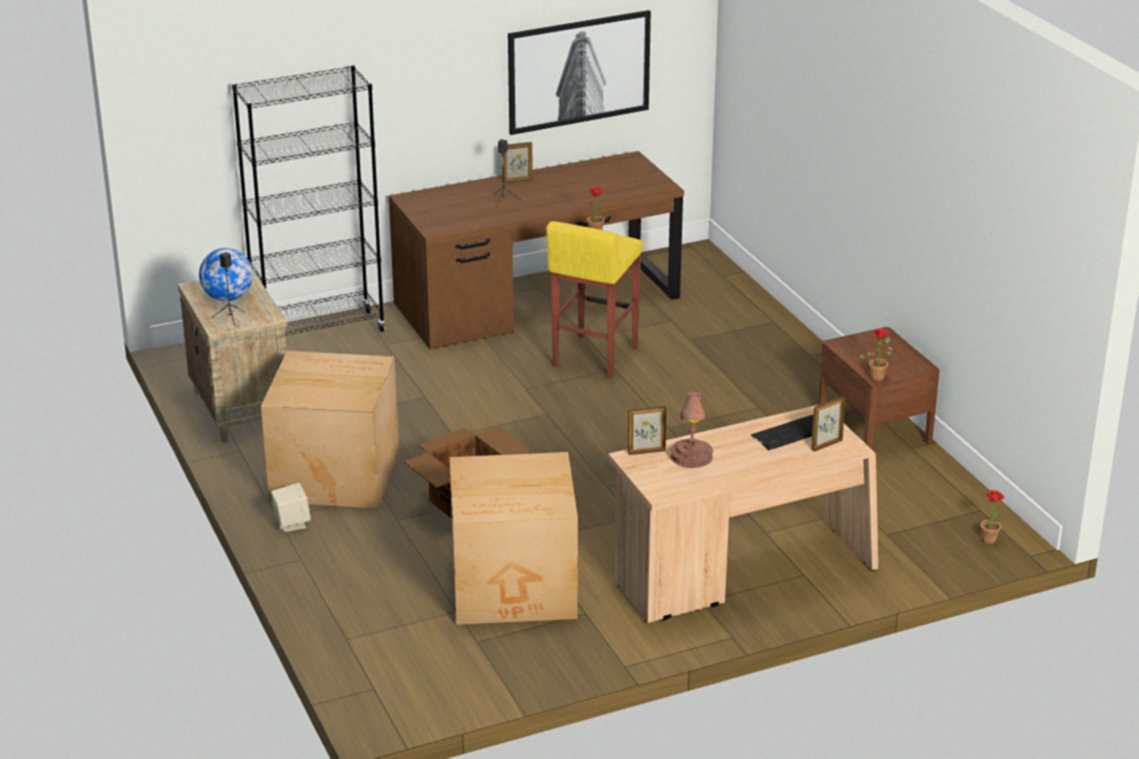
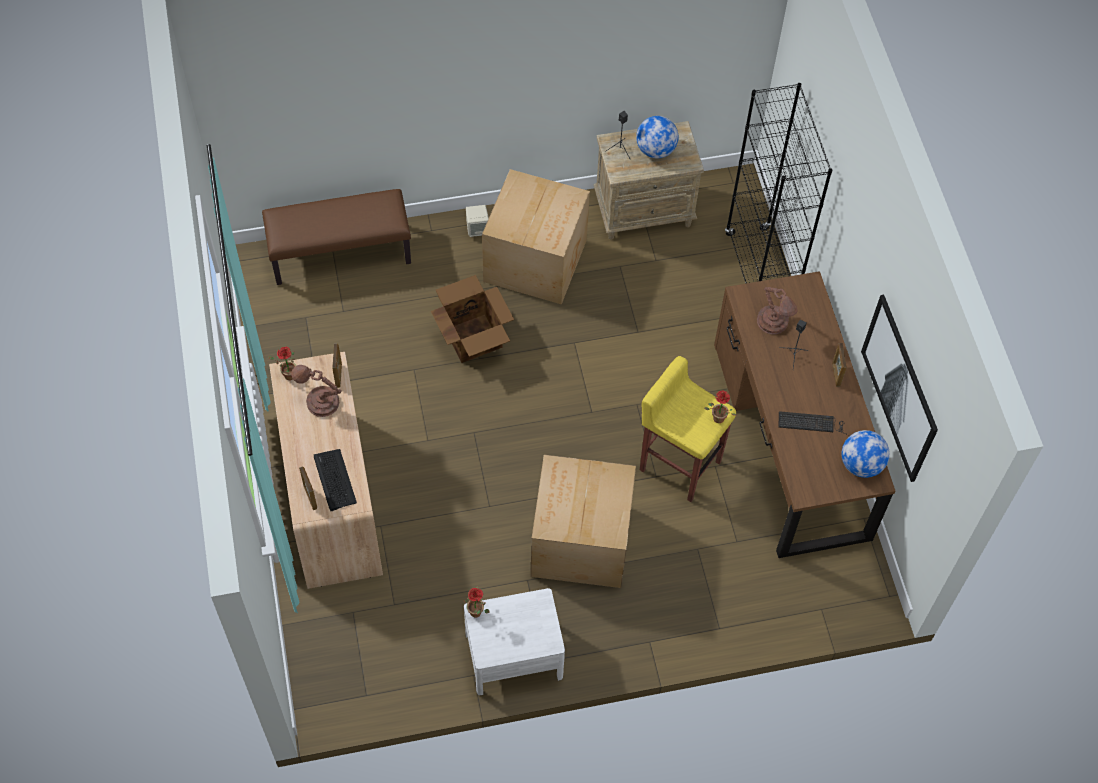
camera: 100 degrees right, 30 degrees up
cardboard box [449,452,578,625] -> cardboard box moved to [531,455,636,588]
brown nightstand [818,327,939,450] -> white nightstand [464,588,565,695]
potted plant [980,490,1006,544] -> potted plant moved to [268,347,296,380]
none -> brown bench [262,189,411,285]
none -> brown table lamp [757,287,797,334]
none -> keyboard [778,411,849,436]
none -> globe [842,430,890,478]

